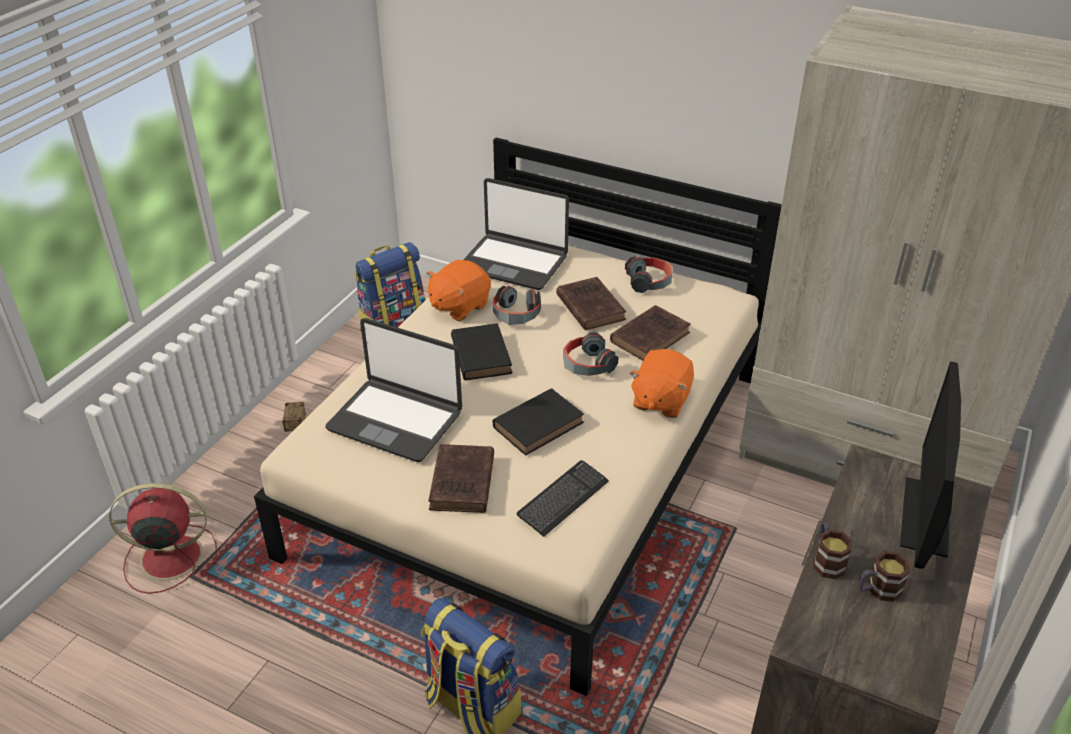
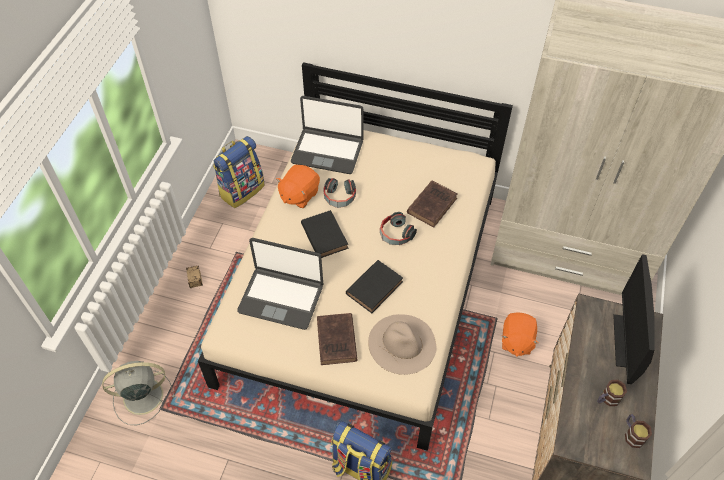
camera: 10 degrees left, 15 degrees up
red fan [109,483,217,594] -> grey fan [102,361,175,425]
keyboard [516,460,609,537] -> beige hat [368,314,437,375]
brown book [556,277,626,331] -> none
headphones [625,256,673,293] -> none
orange plush toy [630,349,694,418] -> orange plush toy moved to [502,312,539,357]
mug [813,522,852,579] -> mug moved to [625,414,652,448]

